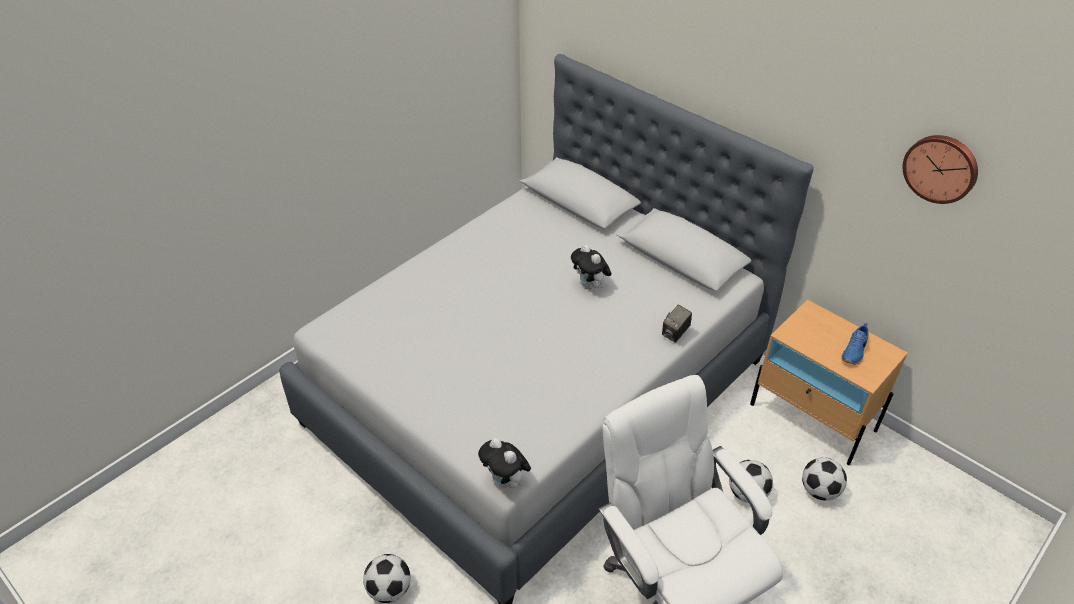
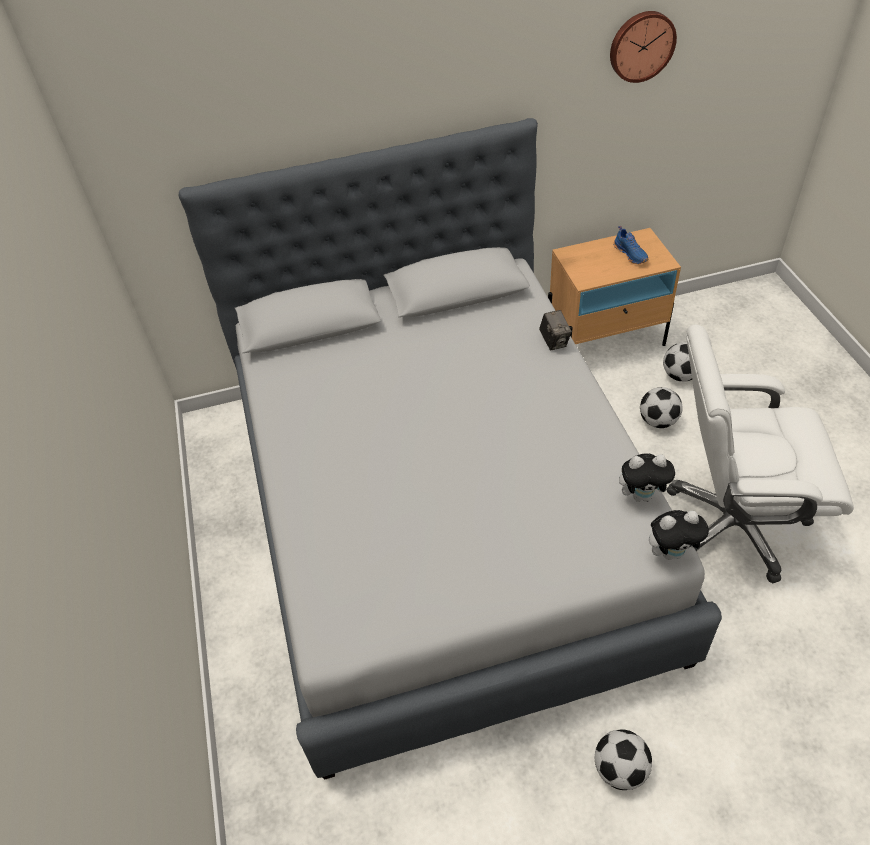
camera: 55 degrees left, 5 degrees up
plush toy [571,244,611,289] -> plush toy moved to [619,453,677,502]

